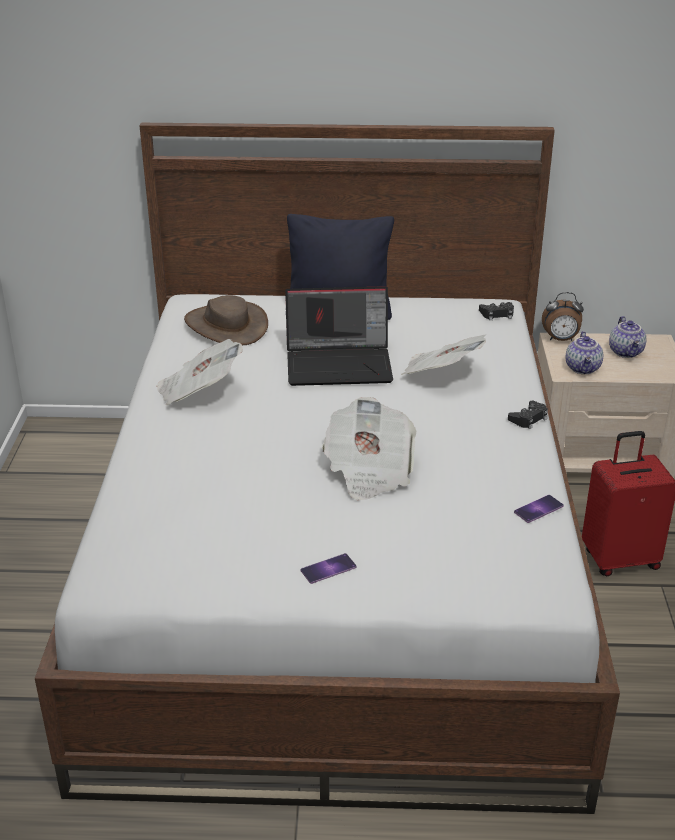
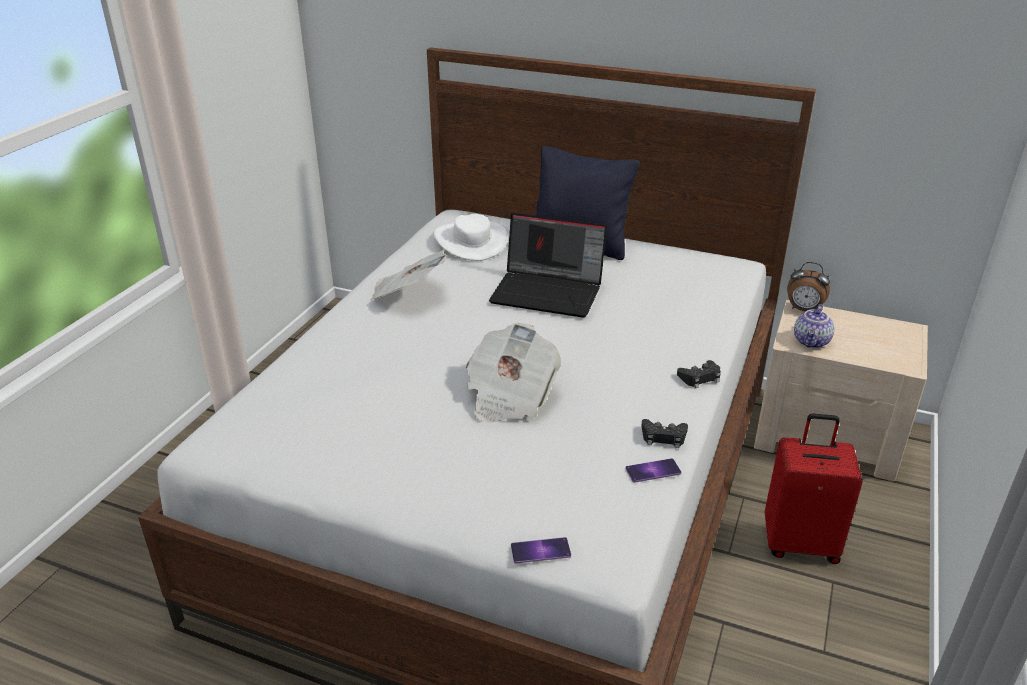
camera: 20 degrees right, 0 degrees up
brown hat [184,295,268,345] -> white hat [434,214,508,261]
phone [300,553,356,584] -> phone moved to [511,537,571,563]
newspaper [401,334,486,375] -> none
black game controller [479,302,514,320] -> black game controller moved to [641,419,688,448]
teapot [609,316,646,358] -> none

